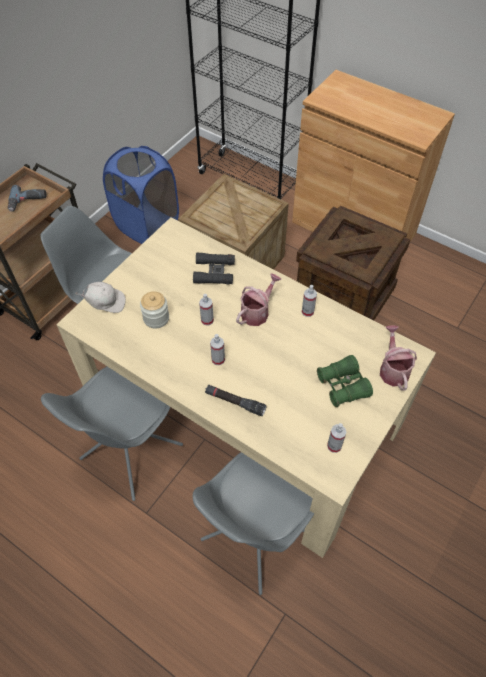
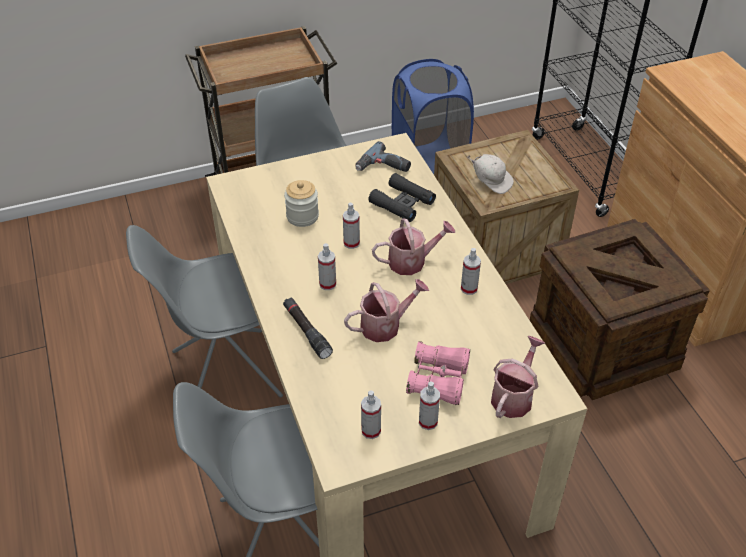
camera: 35 degrees right, 10 degrees down
power drill [8,185,46,212] -> power drill moved to [355,141,411,172]
white cap [75,282,126,313] -> white cap moved to [468,154,514,194]
green binoculars [317,355,373,407] -> pink binoculars [406,341,470,405]
none -> watering can [344,279,429,342]
none -> spray bottle [419,381,440,430]

